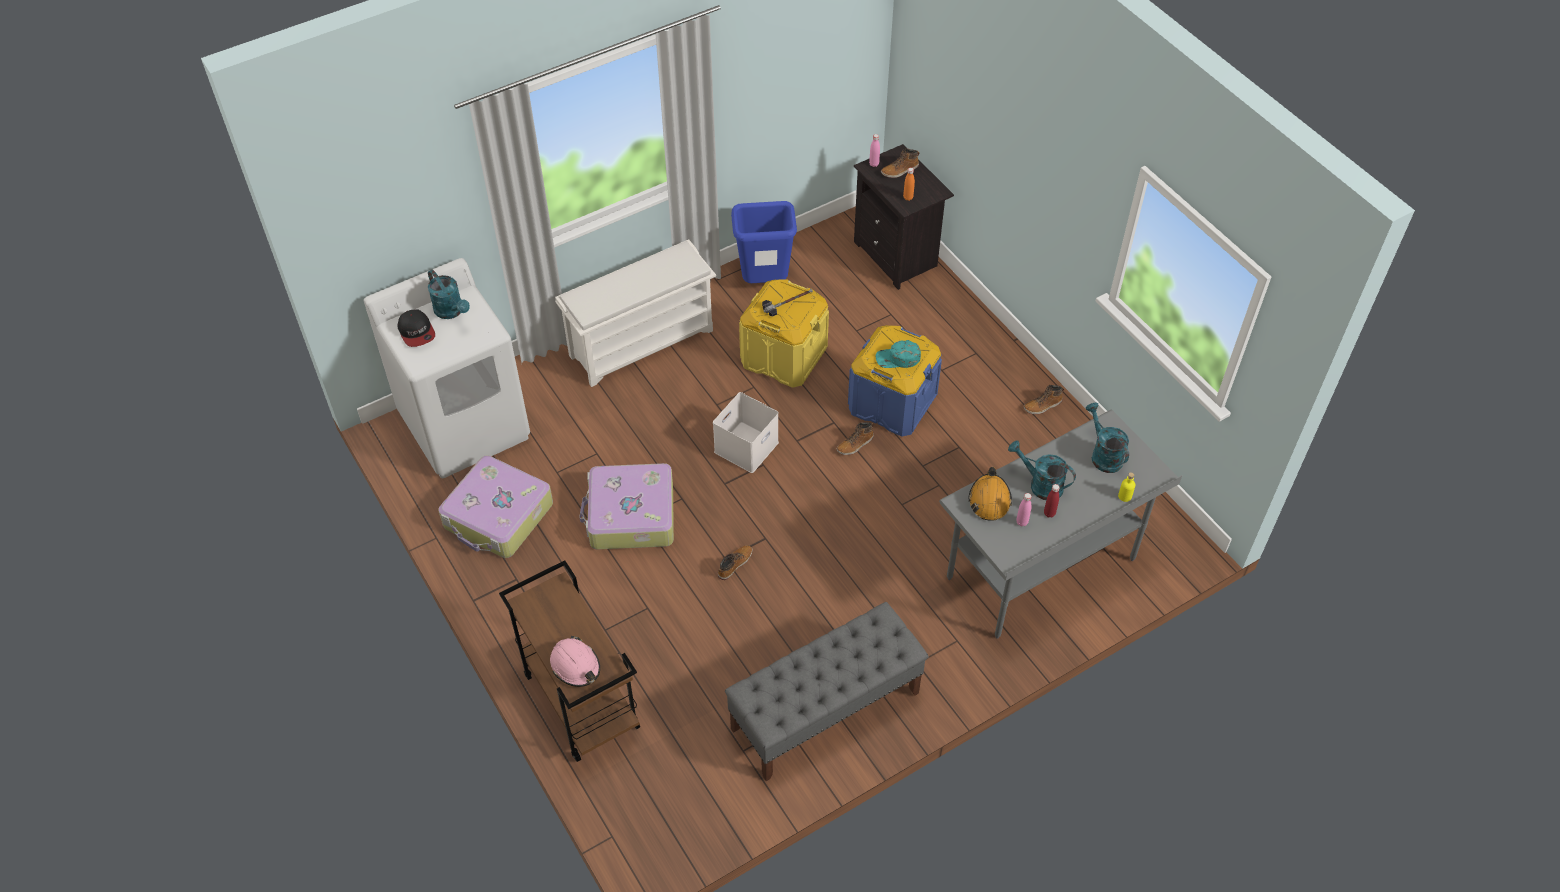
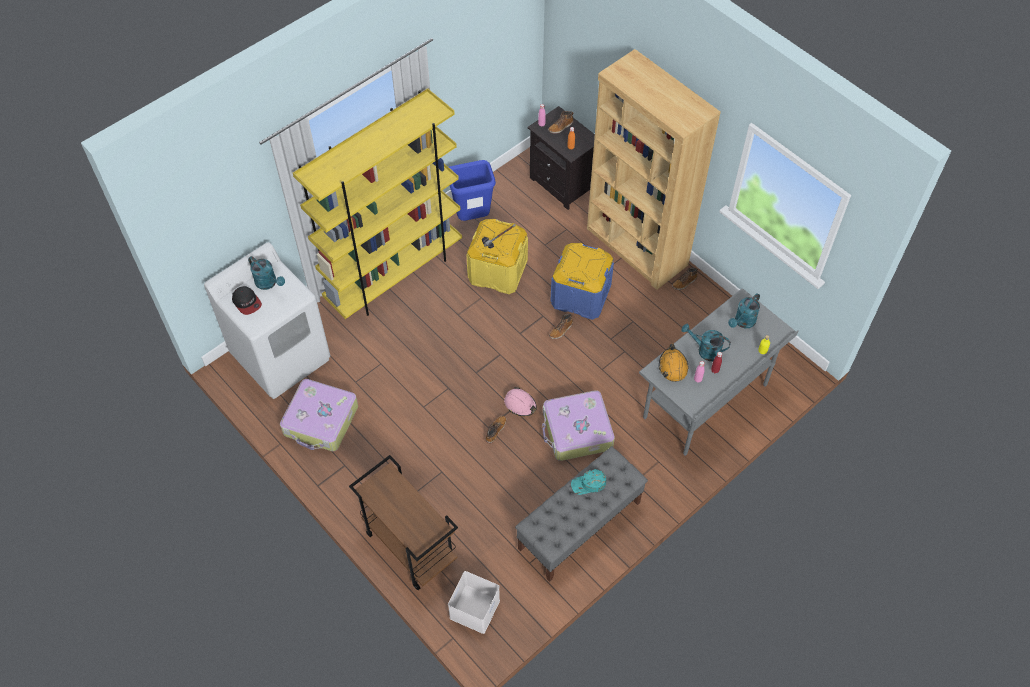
camera: 10 degrees left, 5 degrees up
pink hard hat [550,636,600,687] -> pink hard hat moved to [504,387,537,417]
white shoe rack [555,240,716,387] -> yellow bookcase [293,88,462,319]
suitcase [579,463,674,549] -> suitcase moved to [542,390,615,461]
white storage box [713,392,779,473] -> white storage box moved to [448,571,500,634]
turquoise cap [876,340,921,368] -> turquoise cap moved to [571,469,606,495]
turquoise watering can [1085,402,1129,473] -> turquoise watering can turned 105 degrees counterclockwise [728,293,760,328]
none -> brown bookcase [587,49,721,290]

